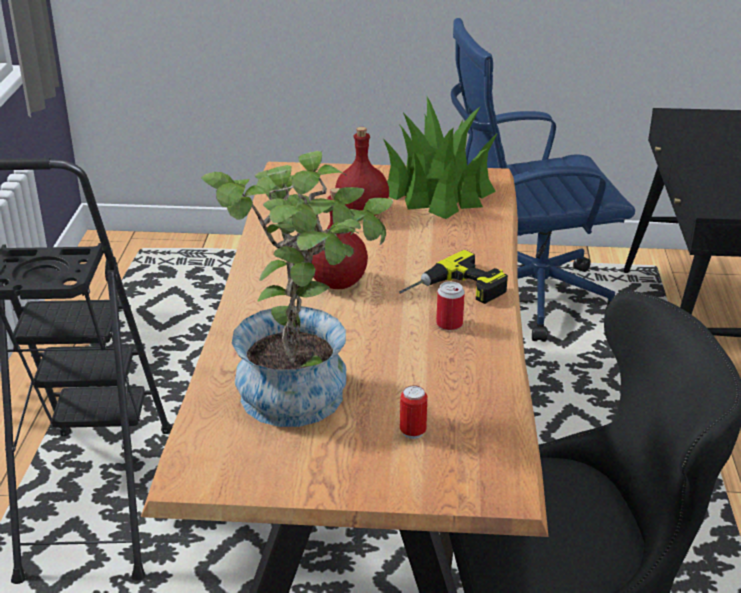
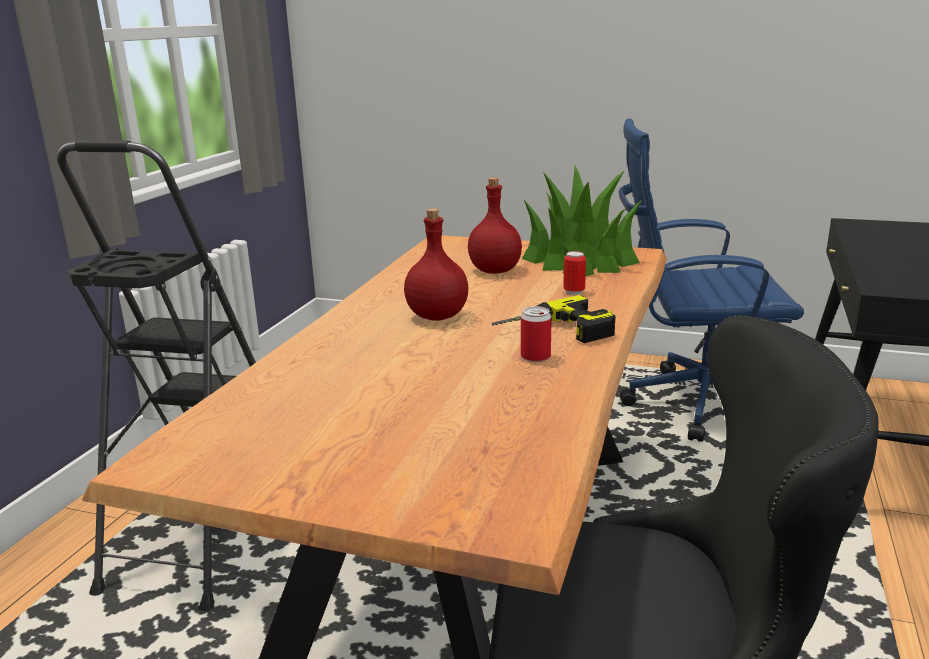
camera: 15 degrees right, 10 degrees down
potted plant [201,151,393,427] -> none
can [400,385,428,439] -> can moved to [563,251,586,295]

